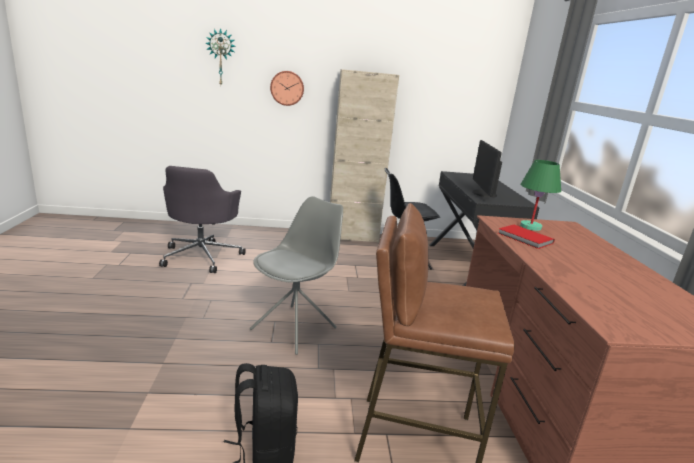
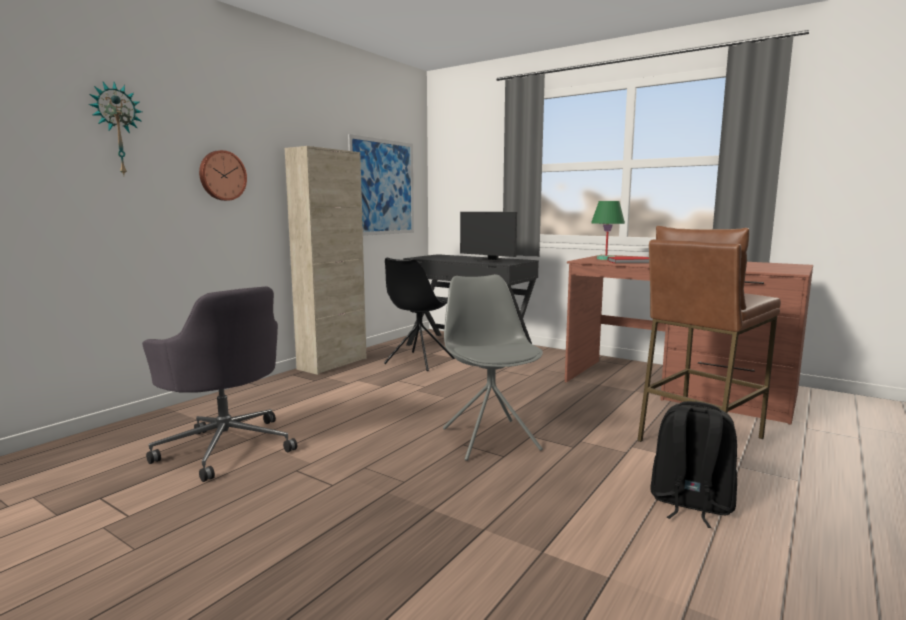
camera: 50 degrees left, 10 degrees down
none -> picture [348,134,414,236]

